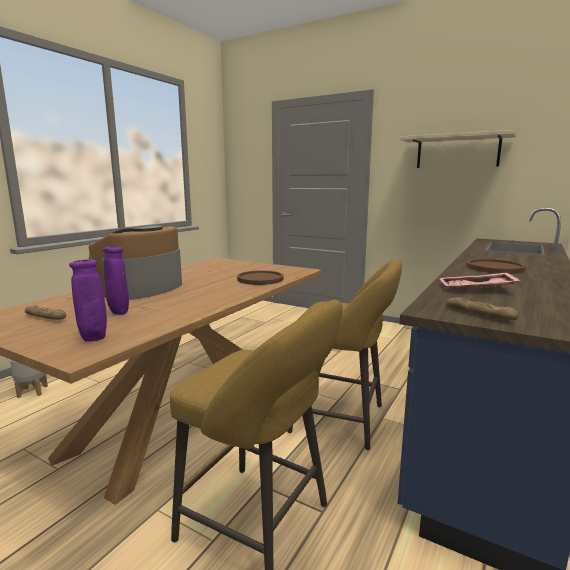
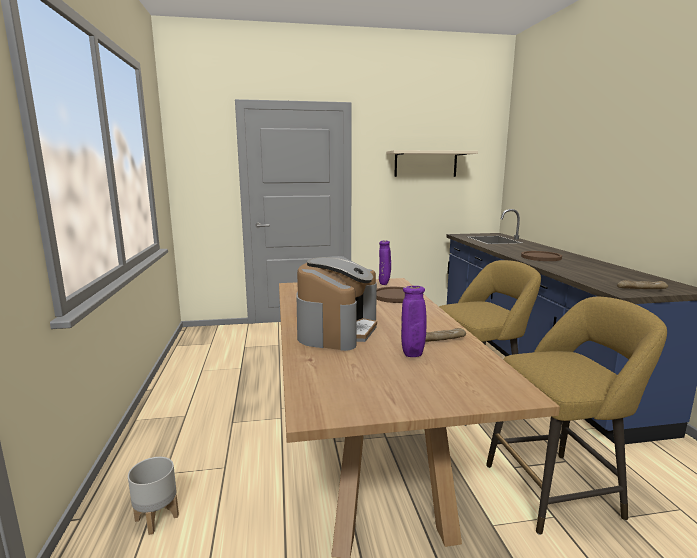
camera: 40 degrees left, 0 degrees up
bread [25,305,66,320] -> bread moved to [425,328,466,342]
purple vase [69,259,107,342] -> purple vase moved to [379,240,391,285]
coffee machine [89,226,182,300] -> coffee machine turned 150 degrees counterclockwise [296,256,377,351]
pink tray [439,273,521,288] -> none

